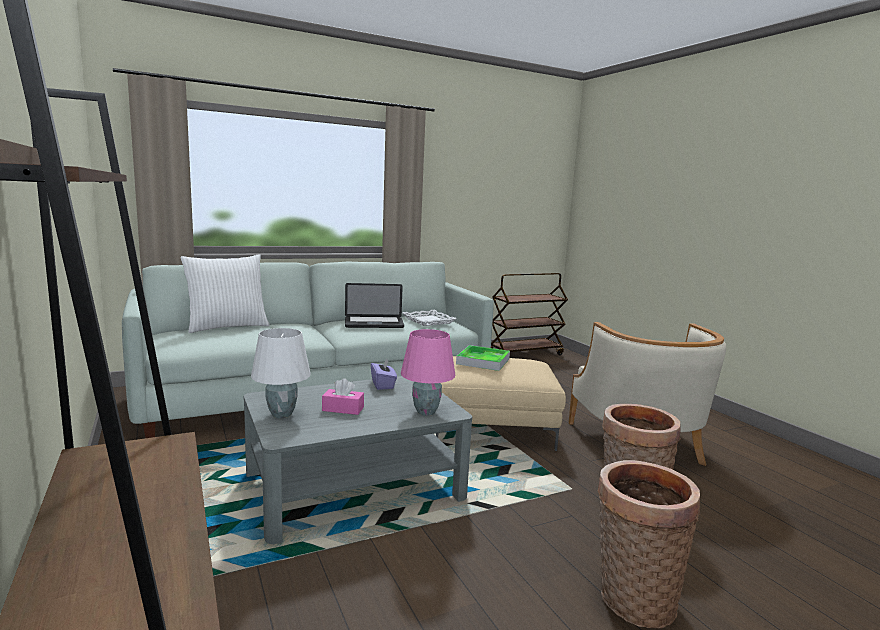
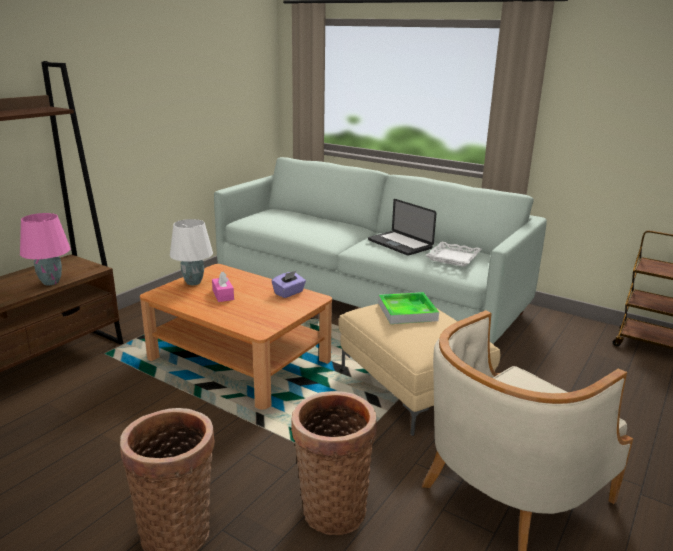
camera: 60 degrees right, 10 degrees up
white pillow [181,254,270,333] -> none
grey coffee table [244,376,472,544] -> brown coffee table [140,264,332,410]
pink table lamp [401,329,455,416] -> pink table lamp moved to [20,213,70,285]

